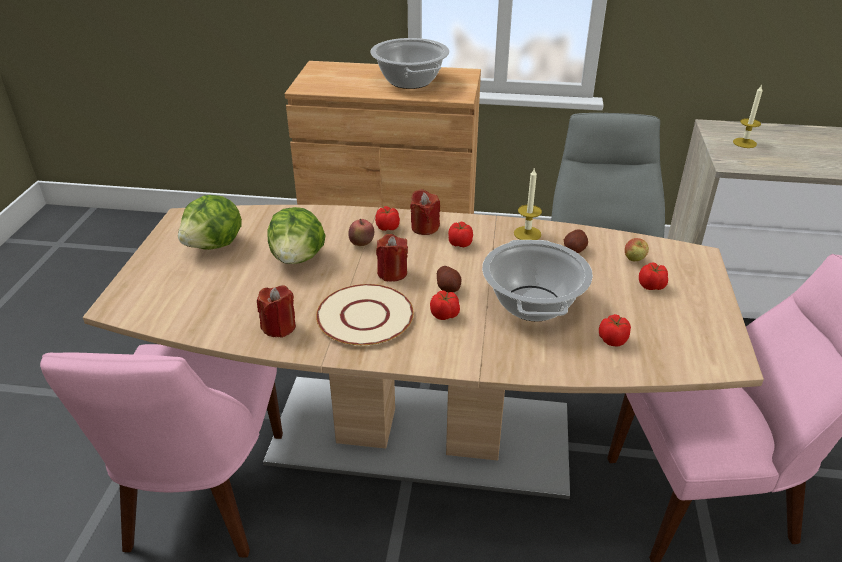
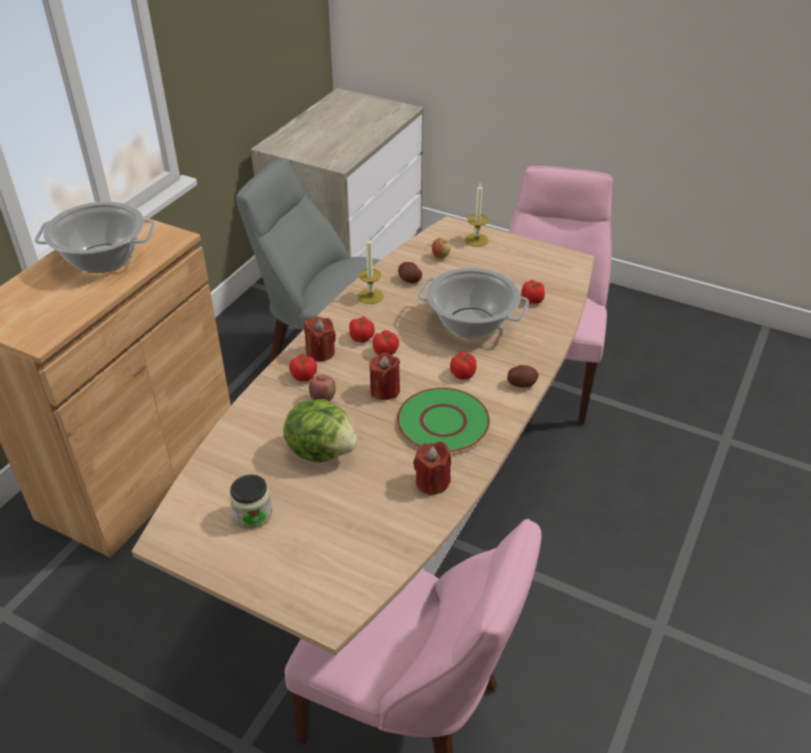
camera: 70 degrees left, 5 degrees up
lettuce [178,195,242,250] -> jar [230,475,272,529]
beige plate [316,284,414,346] -> green plate [397,388,490,452]
potato [437,266,461,292] -> potato moved to [507,365,539,387]
tomato [639,262,668,290] -> tomato moved to [372,330,399,355]
candle [733,84,763,148] -> candle moved to [465,183,489,247]

